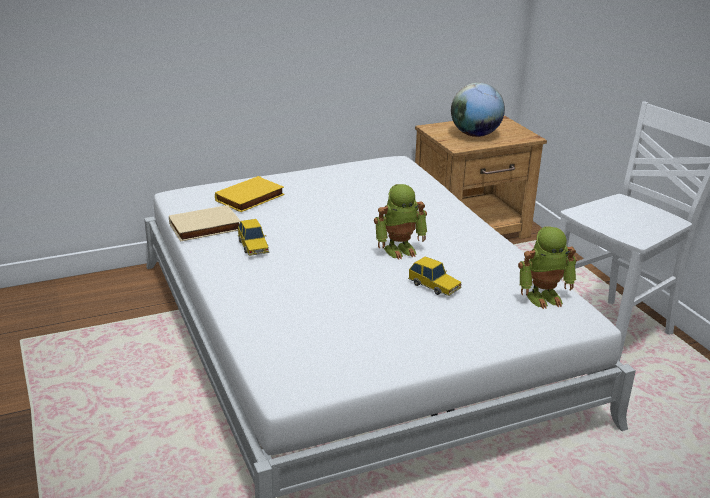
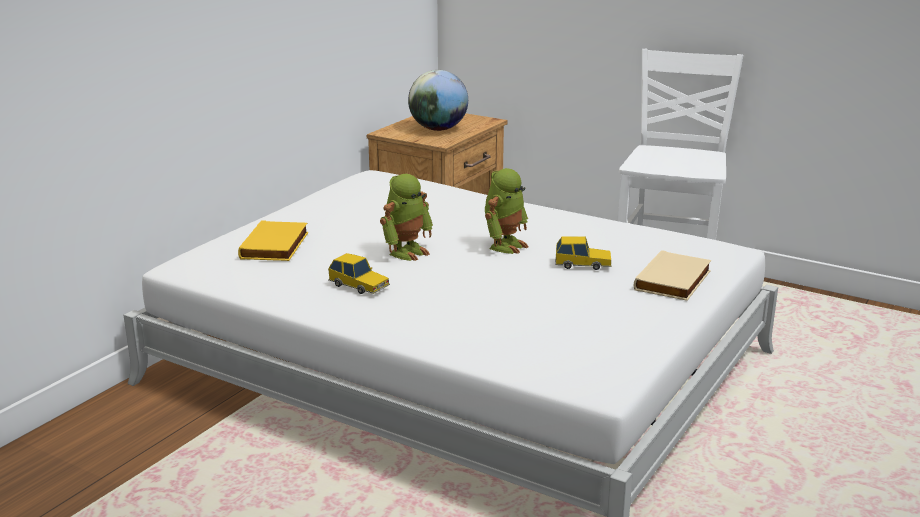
camera: 35 degrees left, 5 degrees down
beige book [169,205,240,242] -> beige book moved to [634,250,711,301]
toy robot [518,227,577,309] -> toy robot moved to [380,174,433,261]

